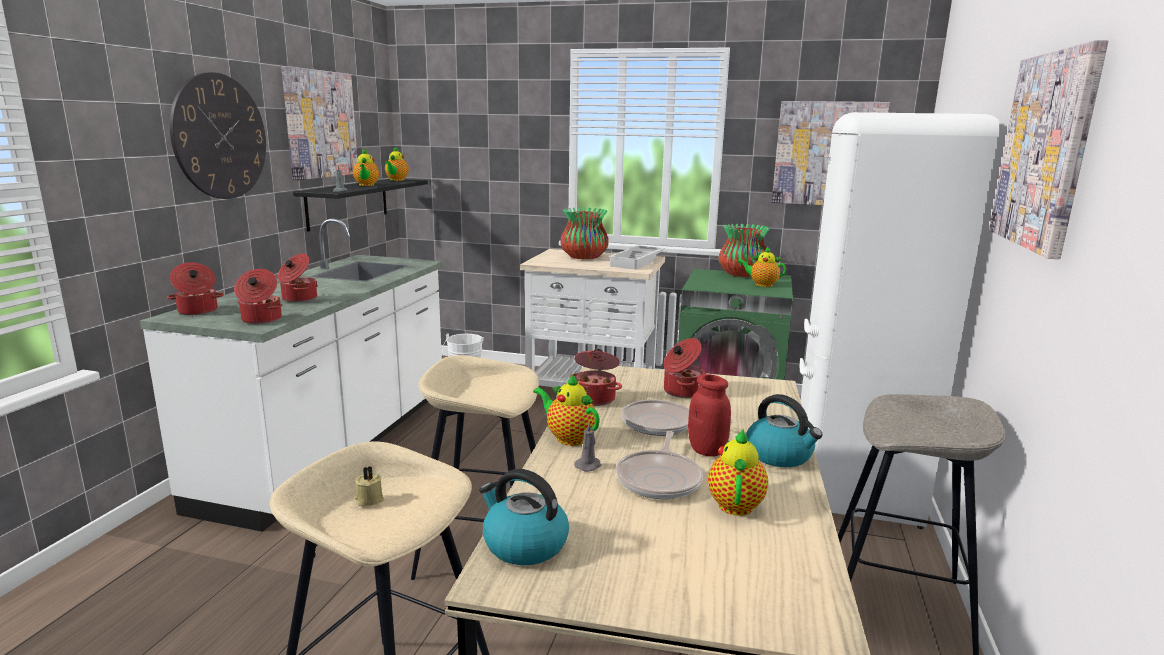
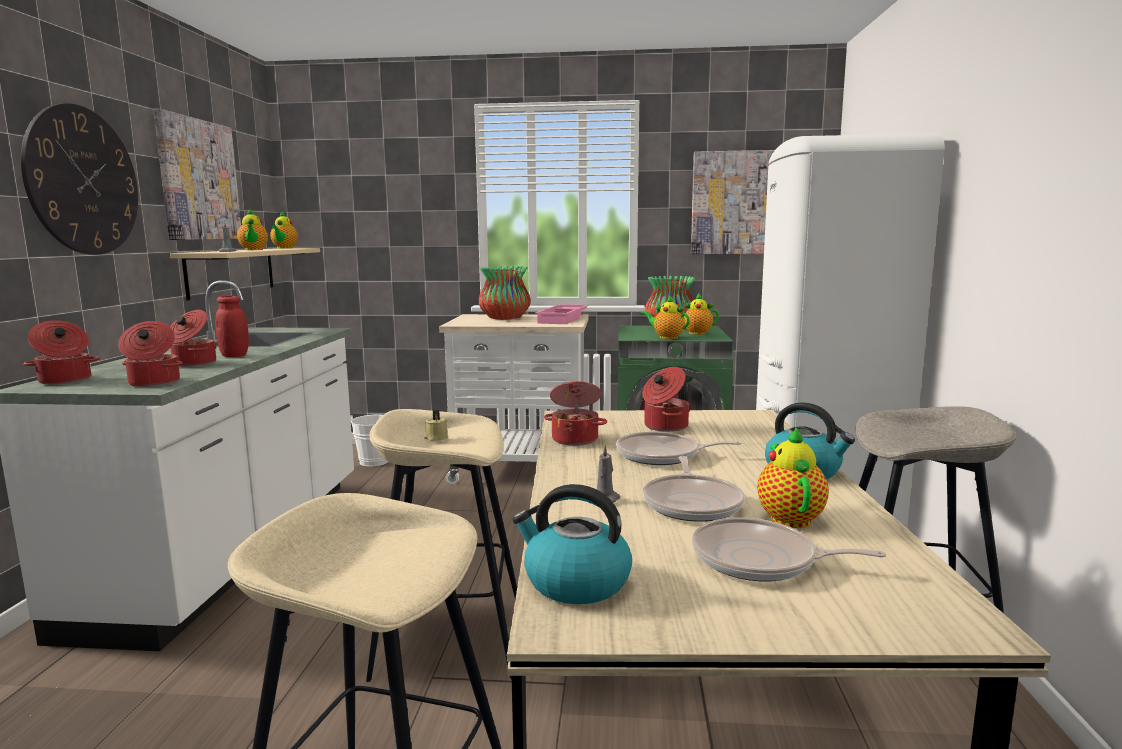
camera: 10 degrees left, 5 degrees down
black shelf [293,179,428,232] -> beige shelf [170,248,320,300]
beige candle [354,466,384,506] -> beige candle moved to [424,410,448,441]
teapot [533,373,600,446] -> teapot moved to [640,296,690,339]
white tray [608,245,665,270] -> pink tray [535,304,589,324]
red jar [688,374,731,457] -> red jar moved to [215,296,249,357]
picture [989,40,1108,259] -> none
none -> frying pan [692,517,886,581]

